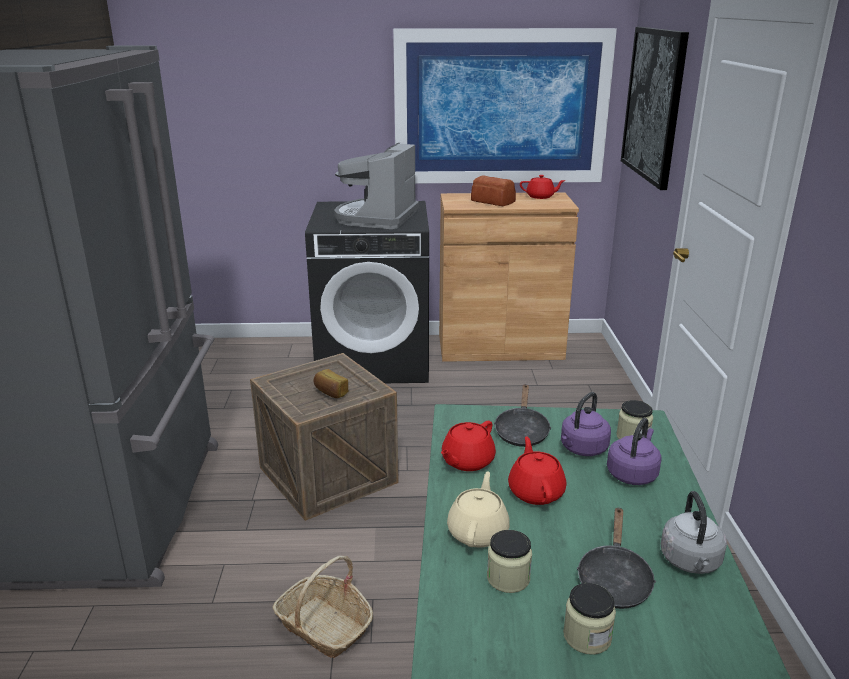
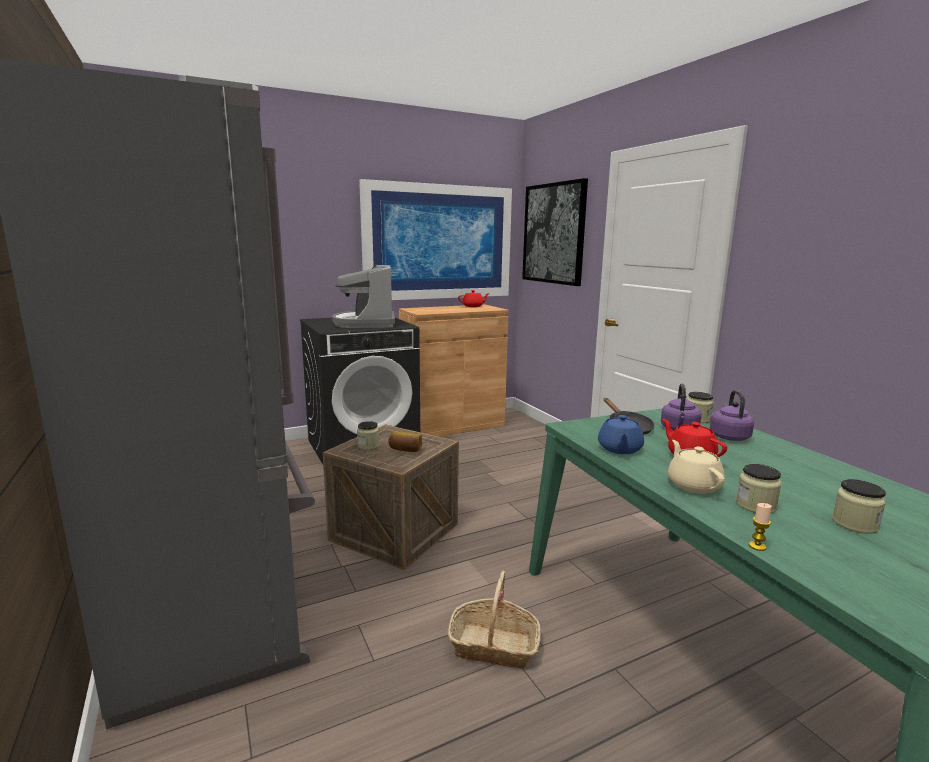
camera: 25 degrees left, 10 degrees down
red teapot [441,421,496,471] -> blue teapot [598,415,644,454]
bread [471,175,516,206] -> none
black frying pan [577,507,656,609] -> none
grey kettle [661,491,727,574] -> none
none -> jar [357,421,379,450]
none -> candle [749,503,772,551]

